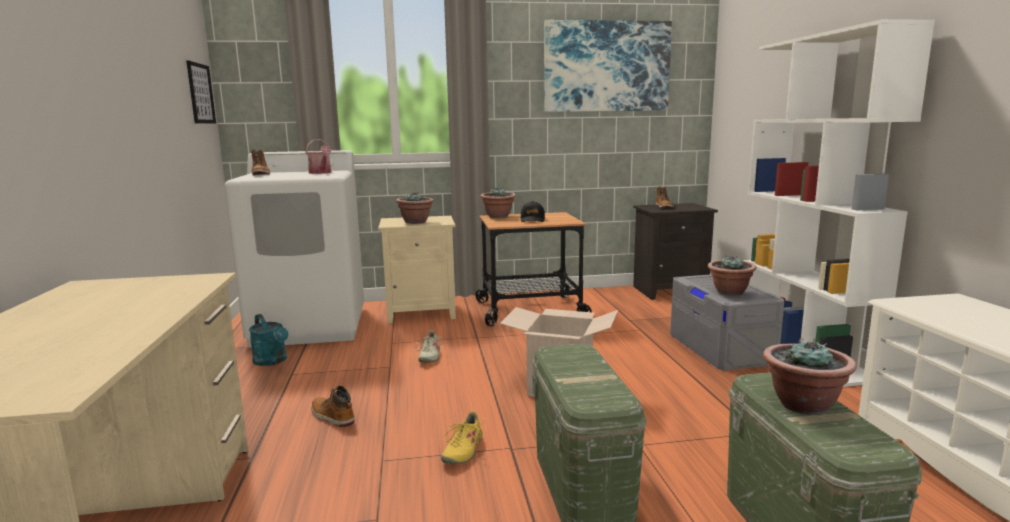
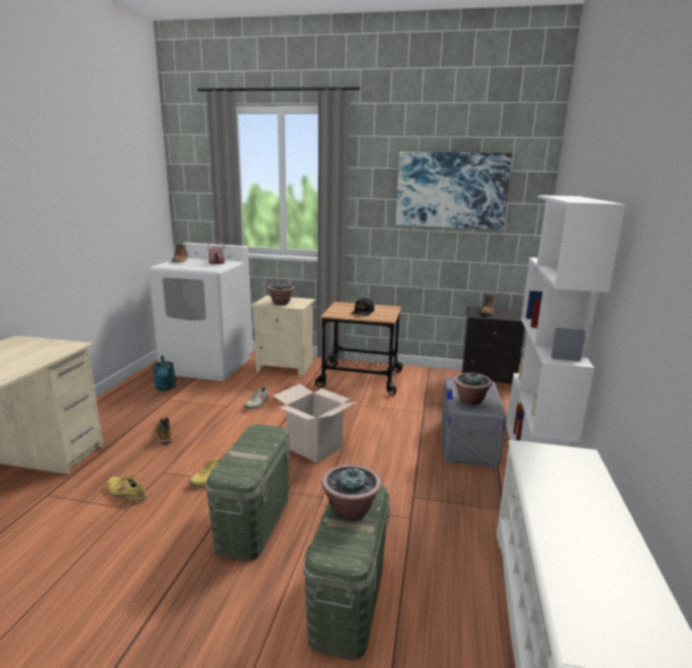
camera: 20 degrees right, 5 degrees up
picture [186,60,216,123] -> none
potted plant [480,188,516,218] -> none
none -> yellow shoe [107,475,147,502]

